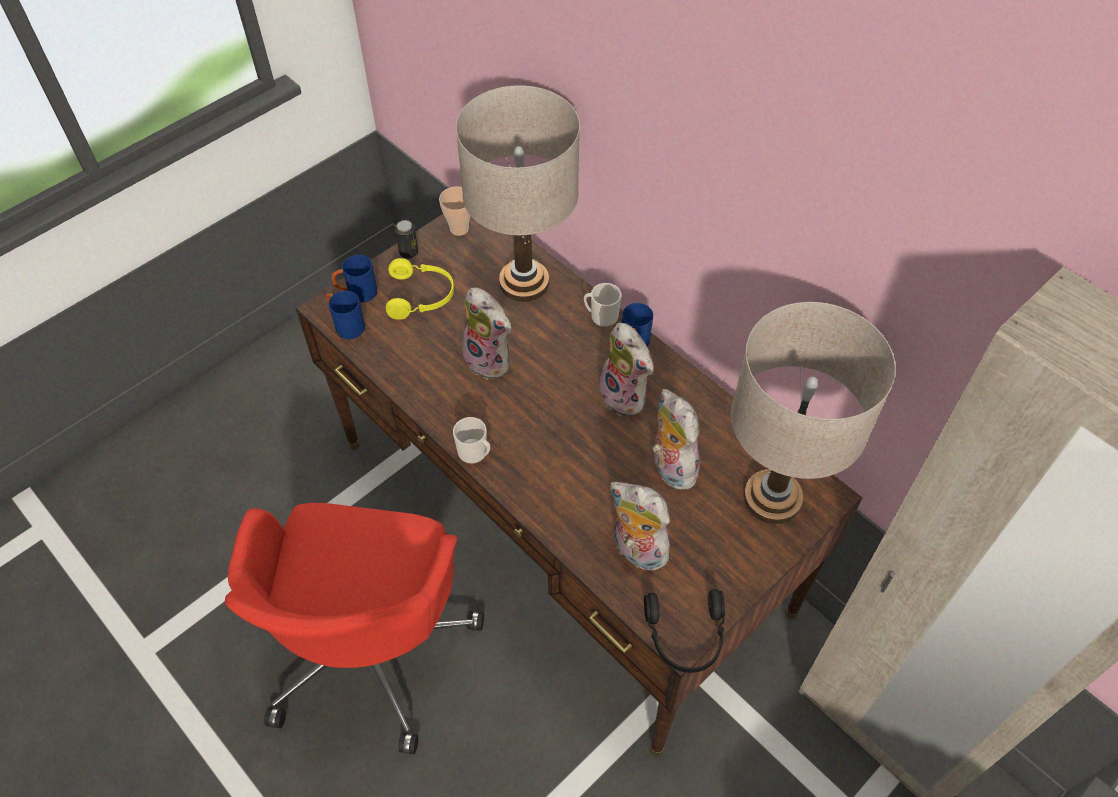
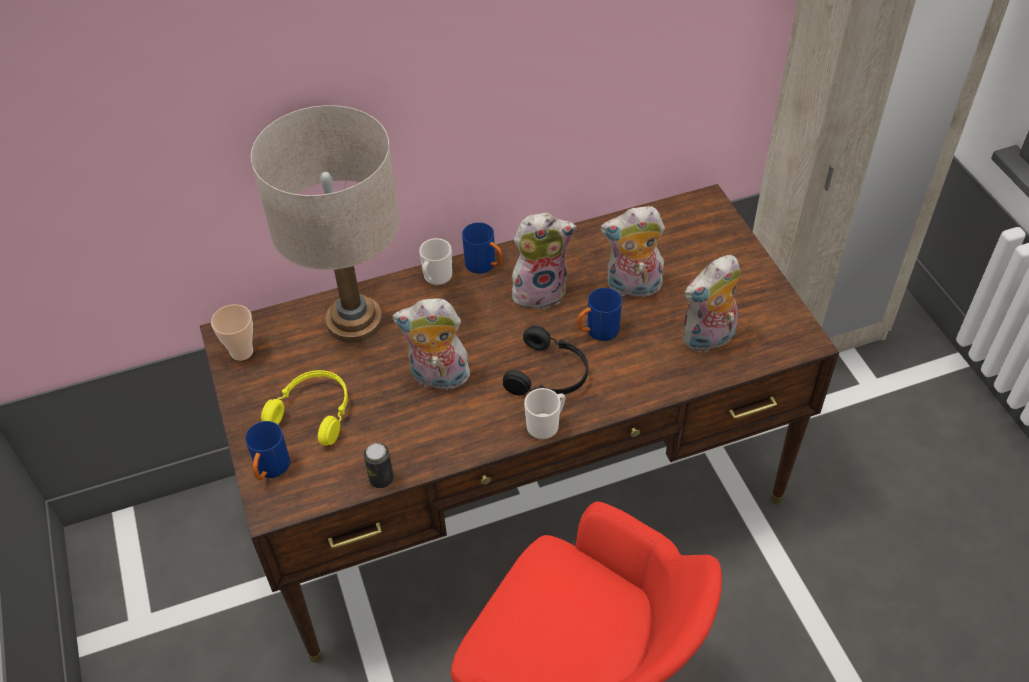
camera: 65 degrees left, 5 degrees down
blue mug [326,291,365,339] -> blue mug moved to [577,288,622,341]
can [395,220,418,259] -> can moved to [364,443,394,488]
plush toy [462,287,512,380] -> plush toy turned 150 degrees counterclockwise [392,298,470,390]
black headphones [644,589,725,673] -> black headphones moved to [503,326,588,395]
beige table lamp [731,302,896,524] -> none

